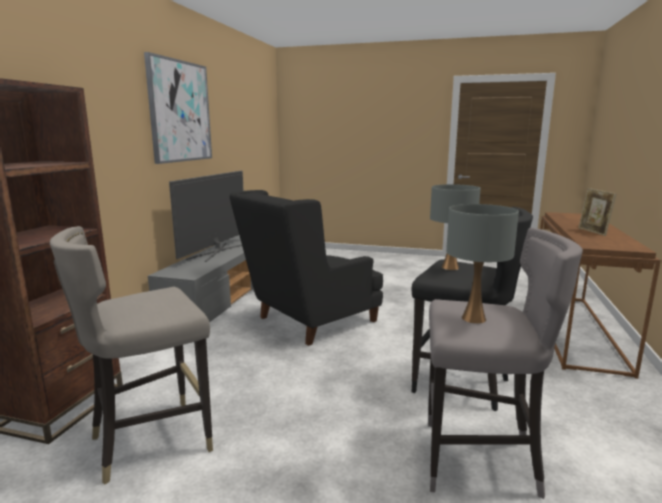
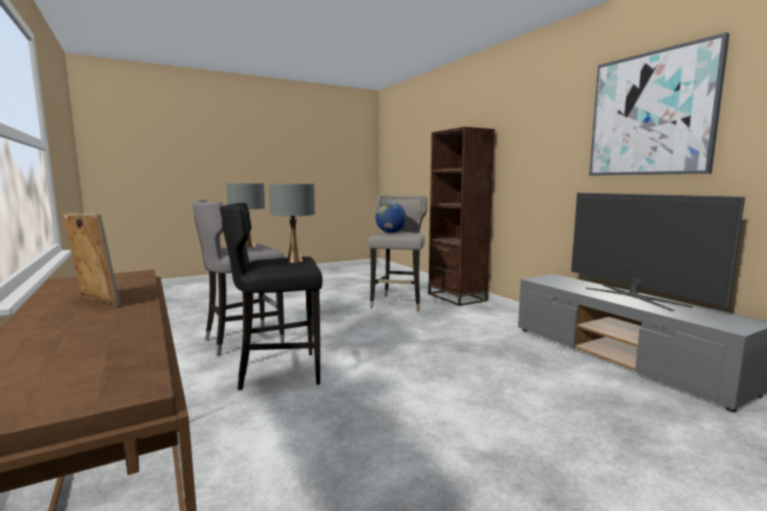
camera: 135 degrees right, 5 degrees down
black armchair [230,190,383,346] -> none
none -> globe [375,202,406,233]

